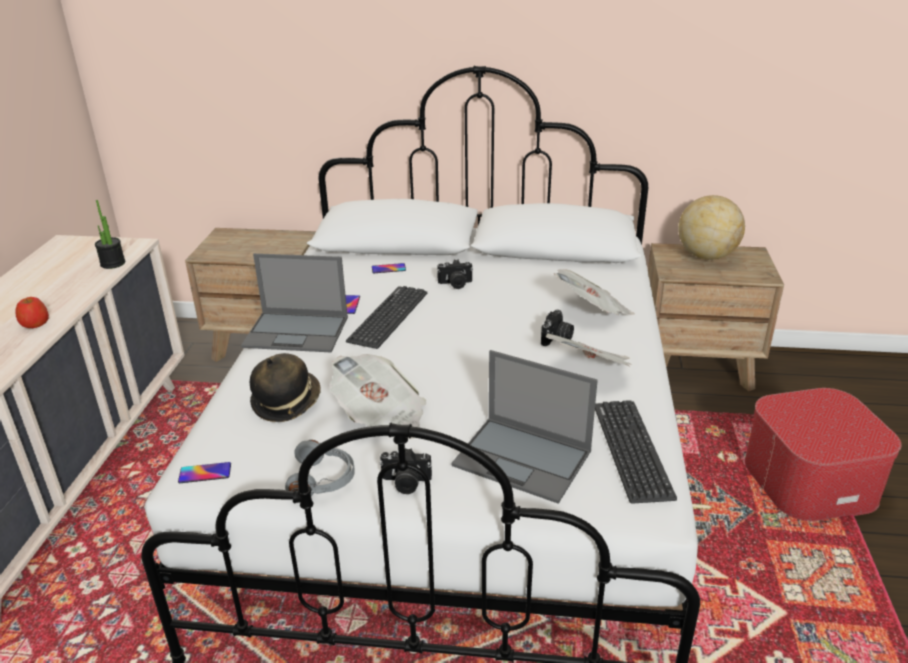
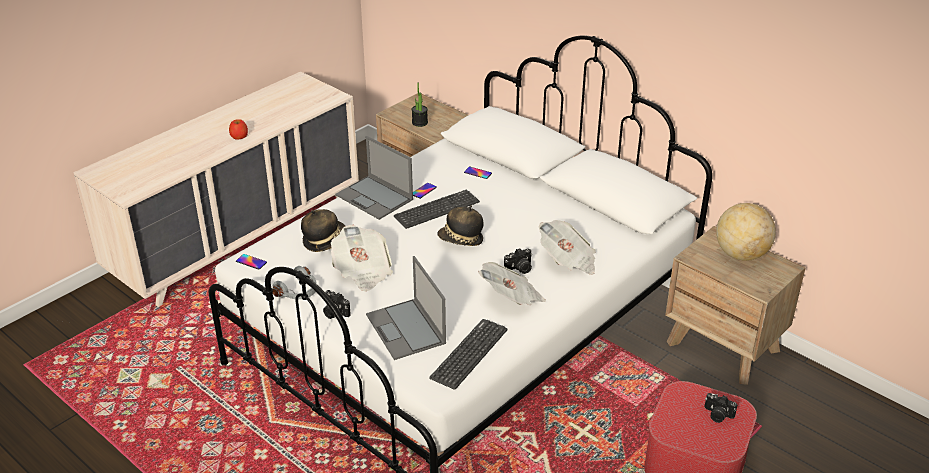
camera: 35 degrees right, 5 degrees up
potted plant [95,200,125,269] -> potted plant moved to [412,83,428,127]
camera [437,259,473,289] -> camera moved to [704,393,737,423]
none -> hat [437,205,483,246]

